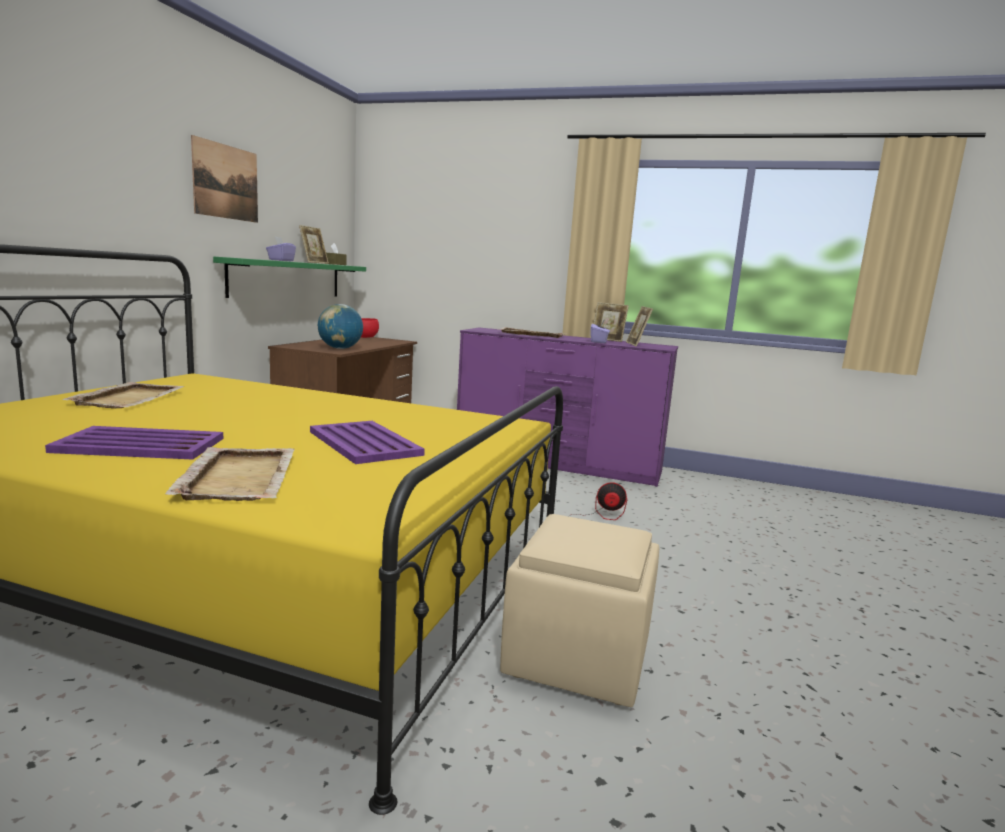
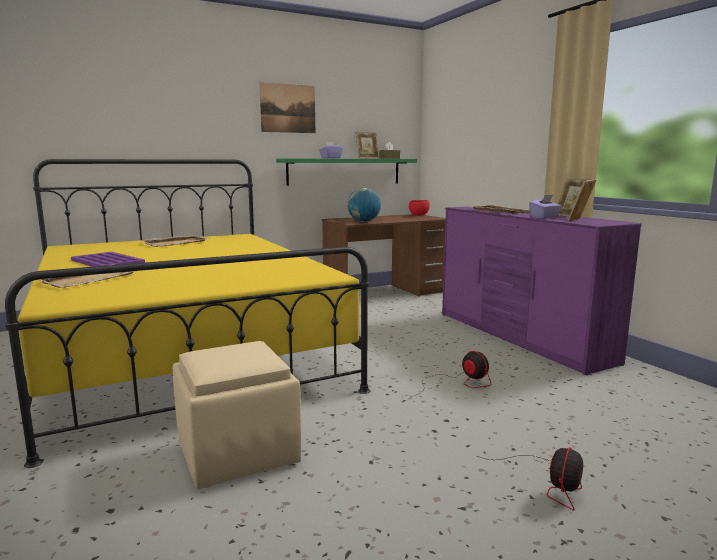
camera: 45 degrees right, 0 degrees up
purple tray [310,421,425,464] -> none
none -> fan [477,447,583,511]

